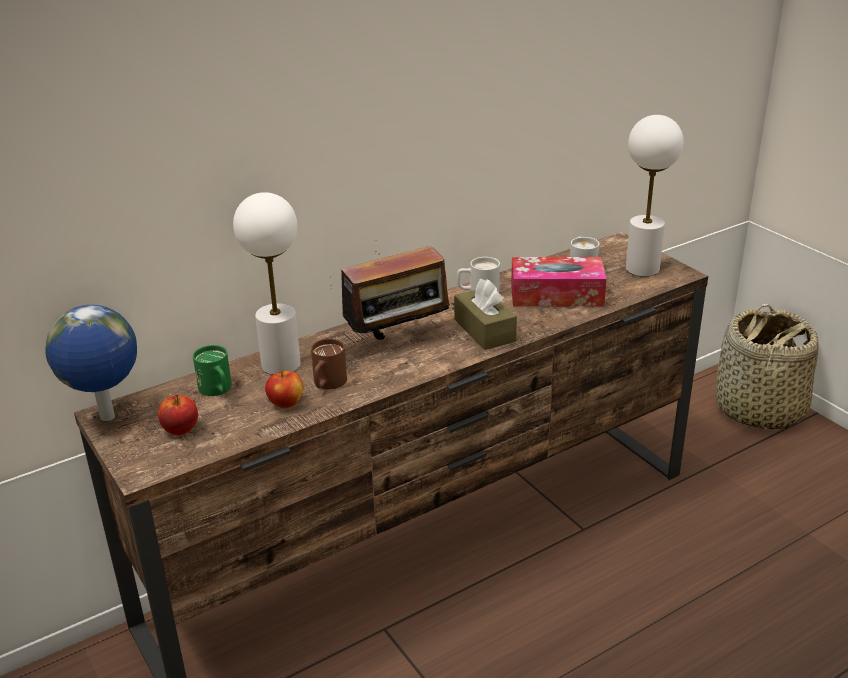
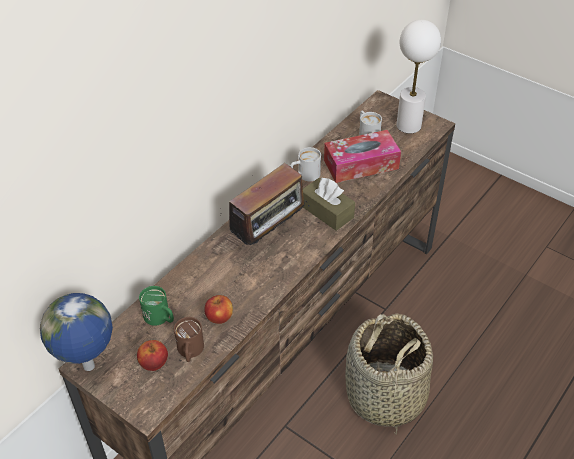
camera: 20 degrees left, 15 degrees up
white table lamp [233,192,301,375] -> none
brown mug [311,339,347,389] -> brown mug moved to [174,317,204,362]
basket [716,303,819,430] -> basket moved to [345,313,433,435]

